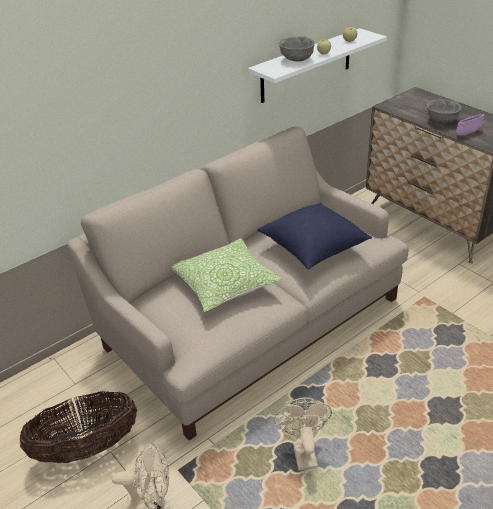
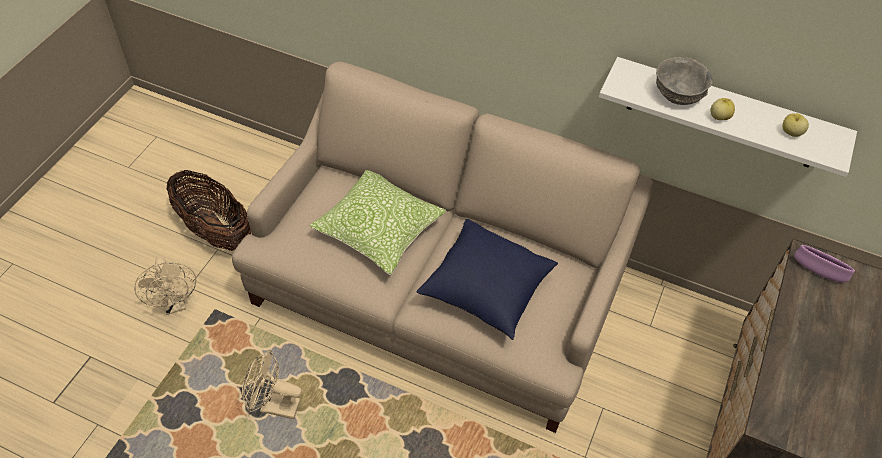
camera: 60 degrees right, 15 degrees up
beige fan [274,397,332,471] -> beige fan turned 135 degrees counterclockwise [242,350,302,419]
grey bowl [427,99,461,123] -> none
purple bowl [456,114,484,136] -> purple bowl moved to [794,245,855,282]

